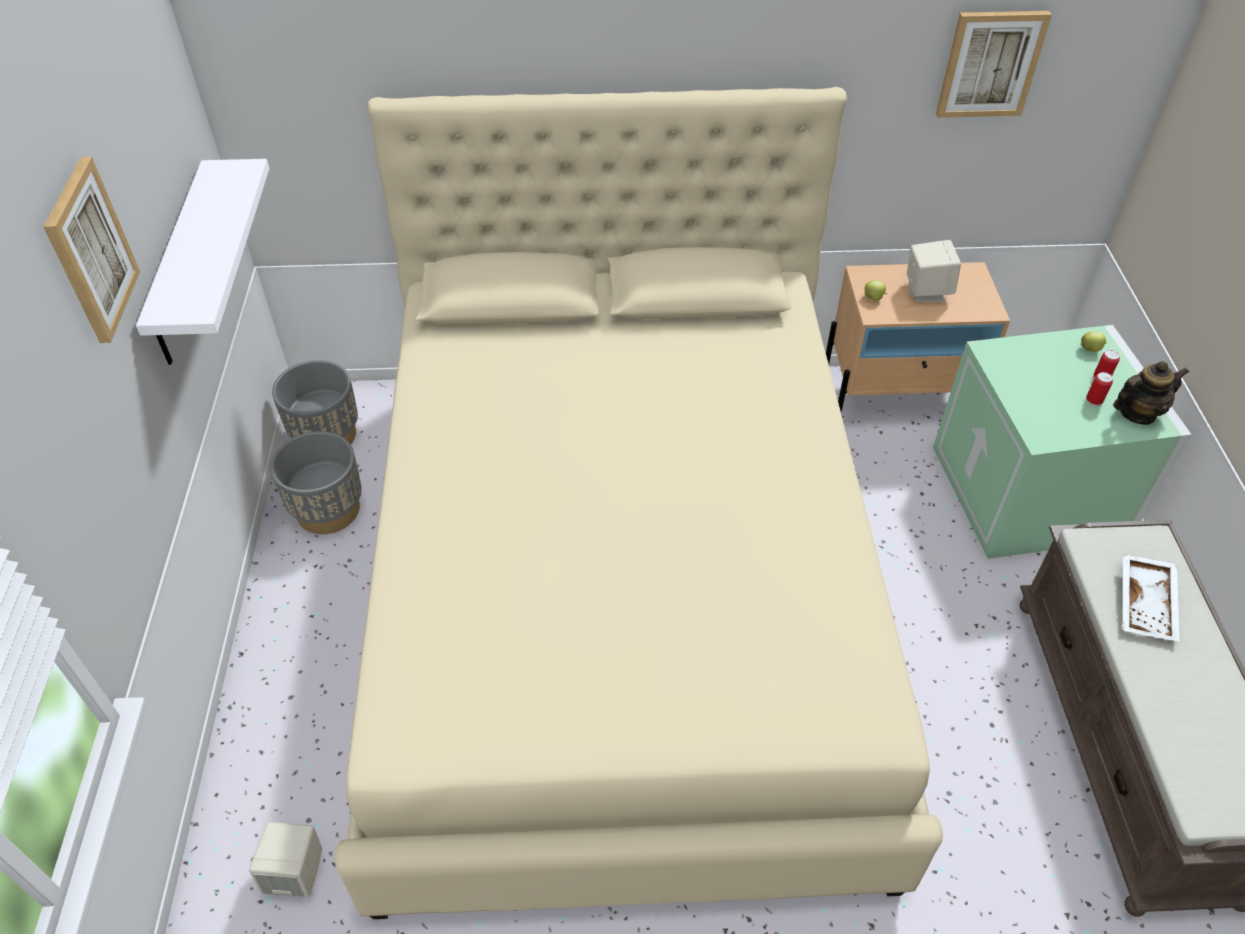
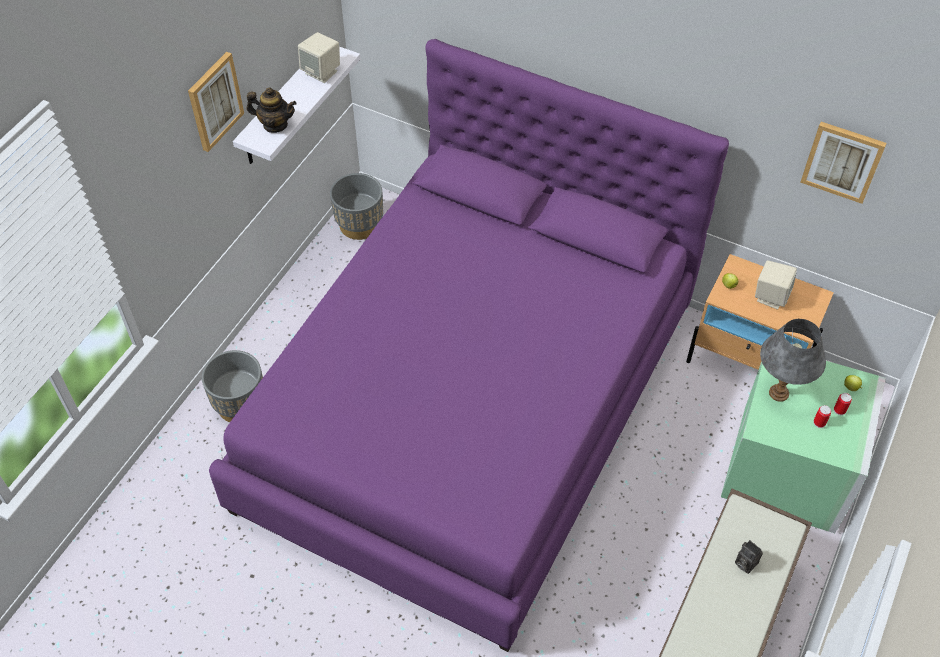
camera: 30 degrees right, 5 degrees up
beige speaker [249,822,322,897] -> beige speaker moved to [298,32,340,83]
grey planter [270,431,362,534] -> grey planter moved to [202,350,263,422]
beige bed [335,87,943,919] -> purple bed [209,39,729,652]
teapot [1113,361,1189,425] -> teapot moved to [247,87,297,133]
white tray [1123,554,1180,642] -> camera [735,540,763,574]
none -> grey table lamp [760,319,826,402]

